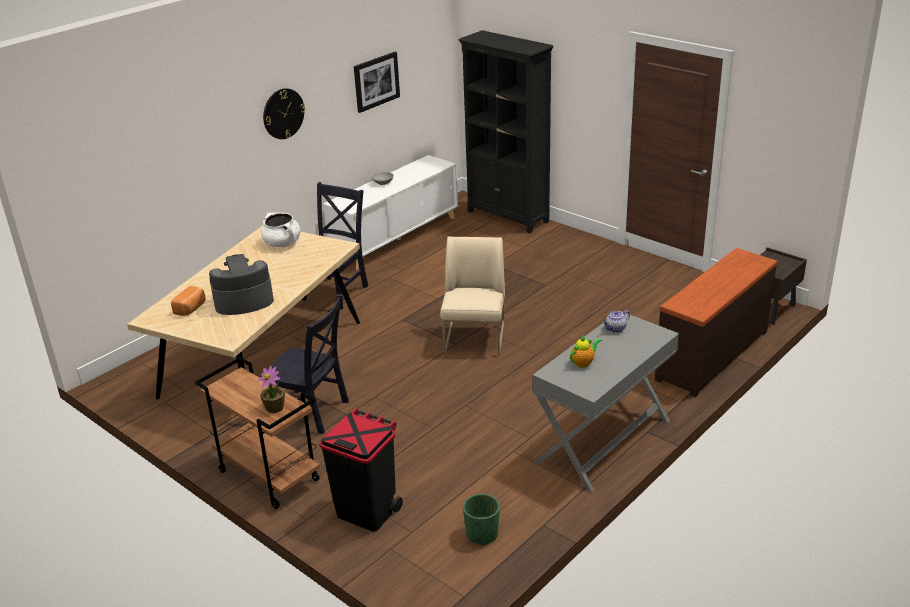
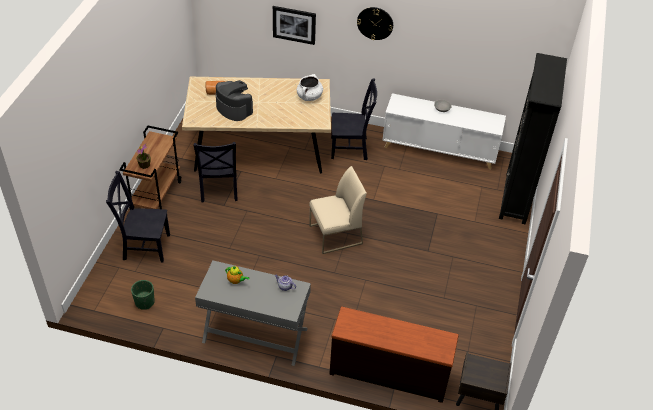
camera: 60 degrees right, 15 degrees up
black trash can [319,408,403,532] -> black chair [106,171,170,262]
picture [354,52,400,113] -> picture moved to [273,6,316,45]

